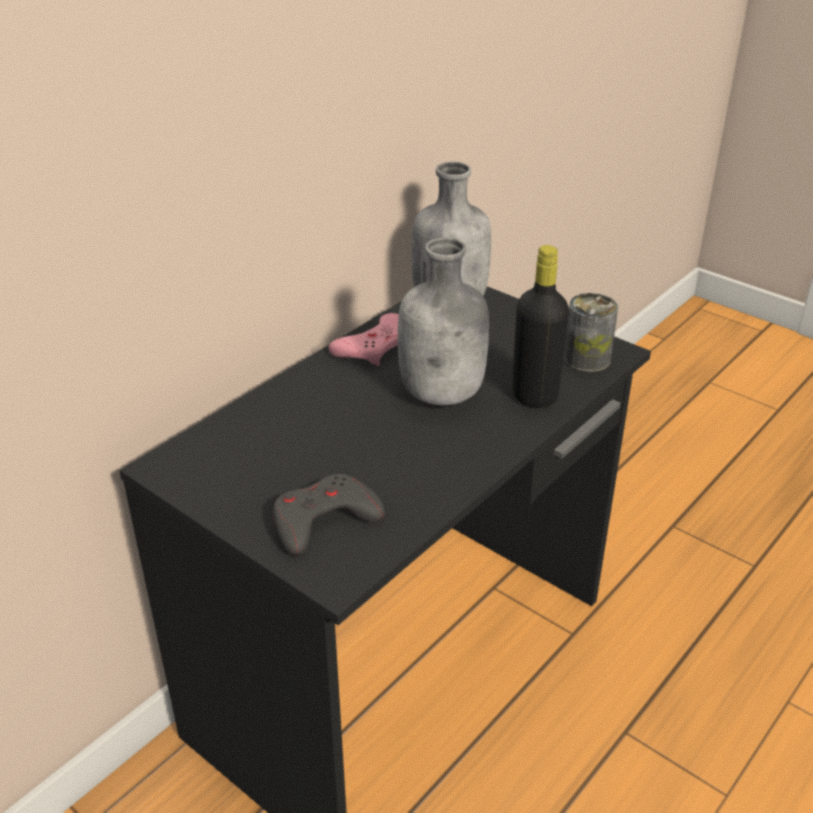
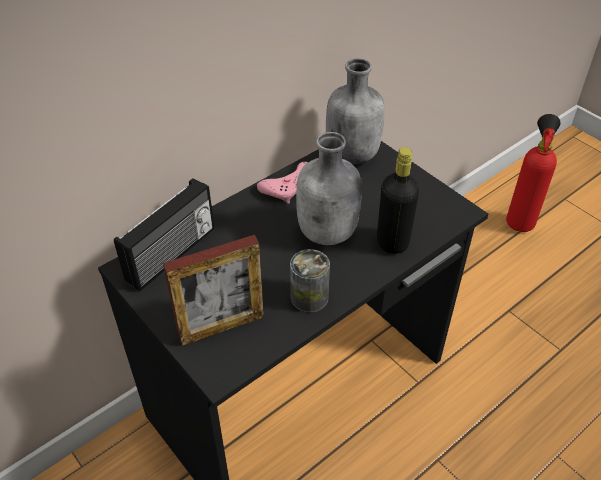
camera: 10 degrees right, 10 degrees up
grey game controller [273,474,385,555] -> picture frame [163,235,264,346]
can [564,293,618,372] -> can moved to [290,249,330,313]
none -> radio [114,178,214,291]
none -> fire extinguisher [506,114,561,232]

